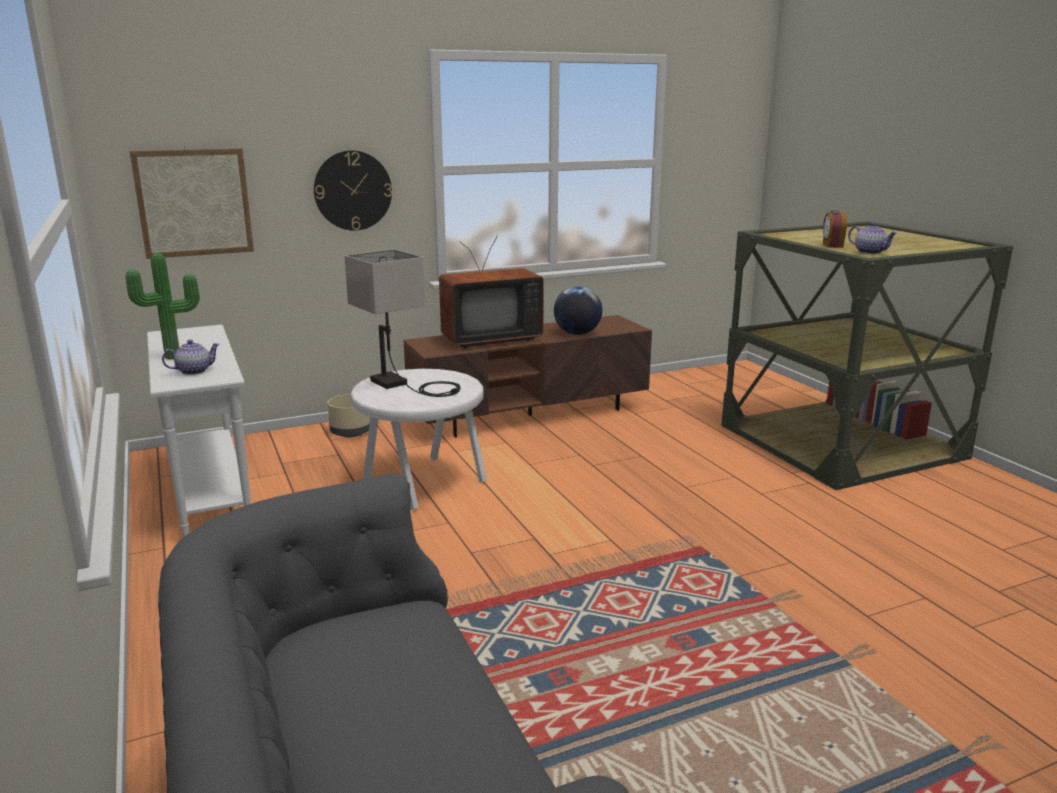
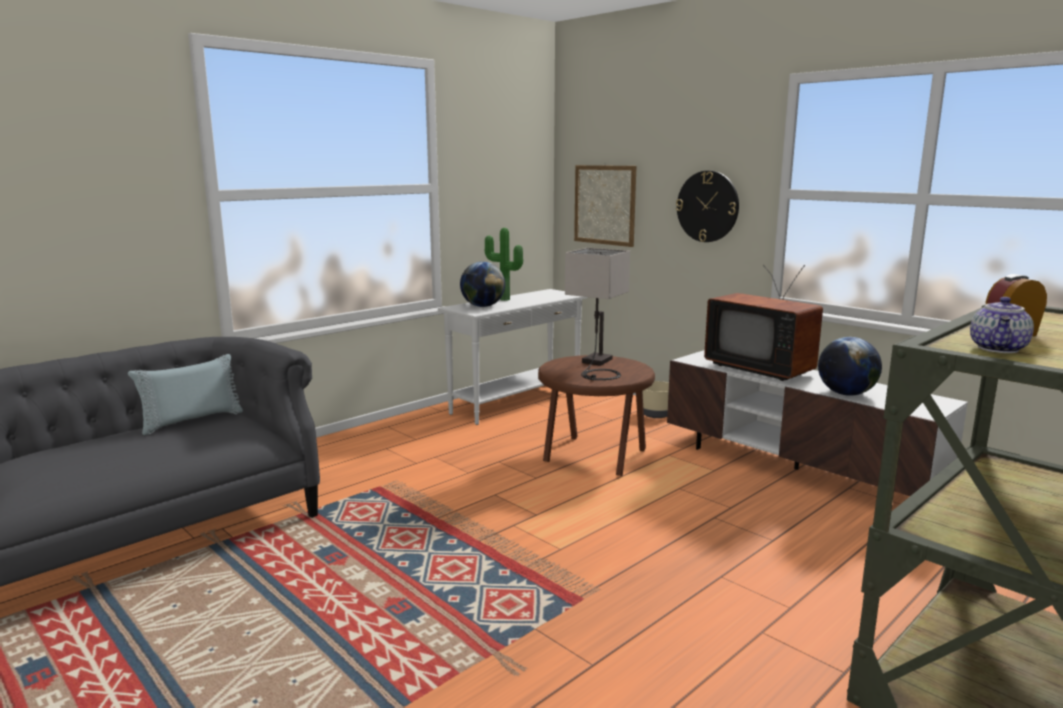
camera: 70 degrees right, 5 degrees down
teapot [162,340,220,375] -> globe [460,262,505,307]
white side table [350,369,487,510] -> brown side table [538,355,655,476]
brown tv stand [404,315,652,438] -> white tv stand [667,350,968,496]
none -> blue pillow [128,354,243,435]

